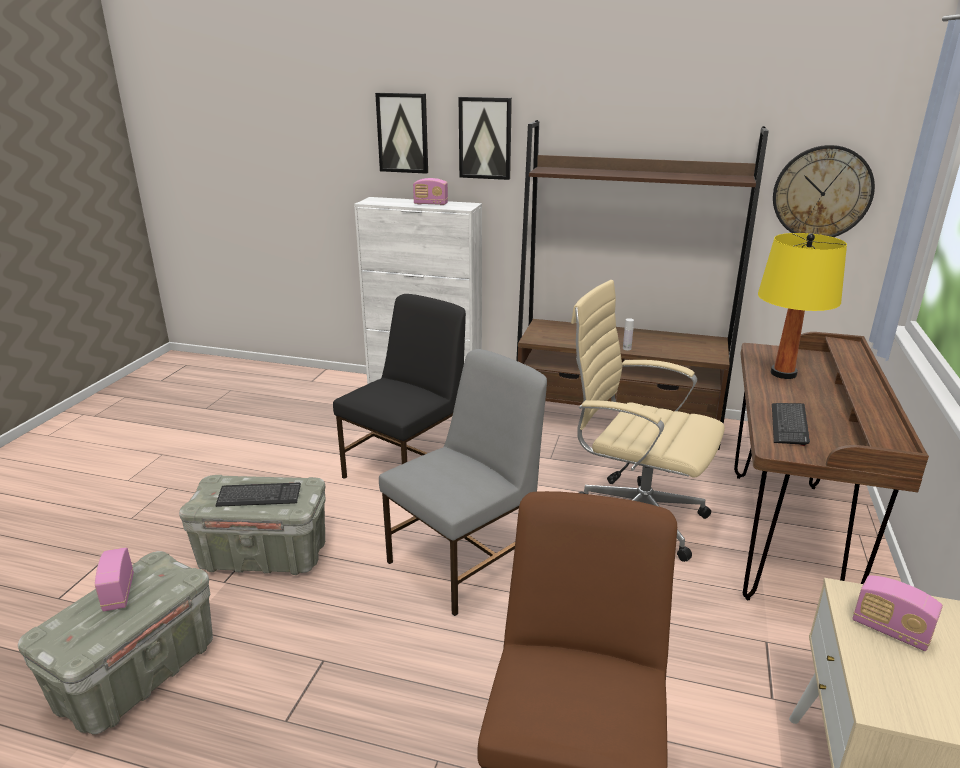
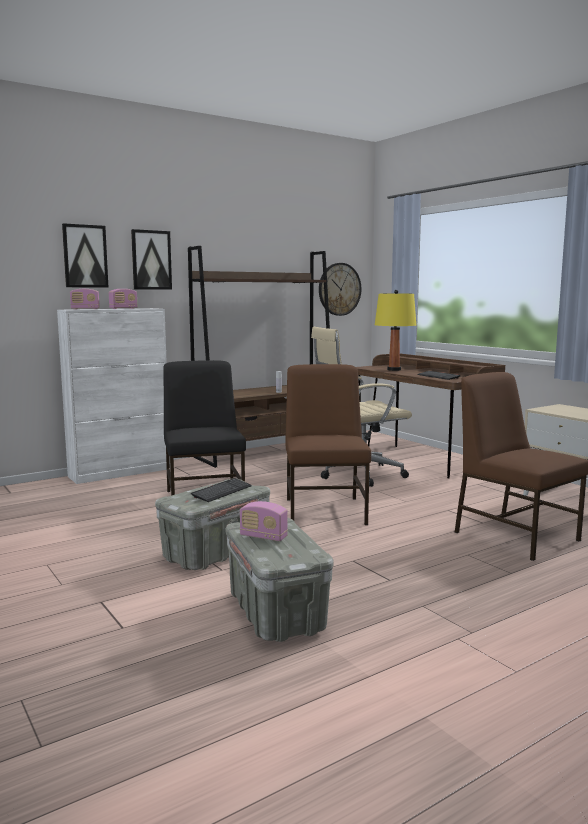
camera: 50 degrees left, 15 degrees down
grey chair [379,349,547,616] -> brown chair [285,364,371,525]
radio [853,575,943,651] -> radio moved to [70,289,100,309]

